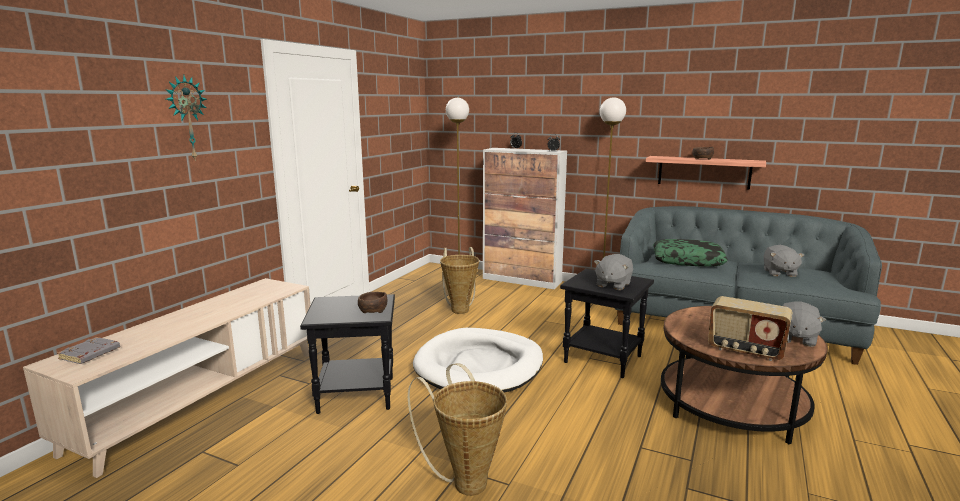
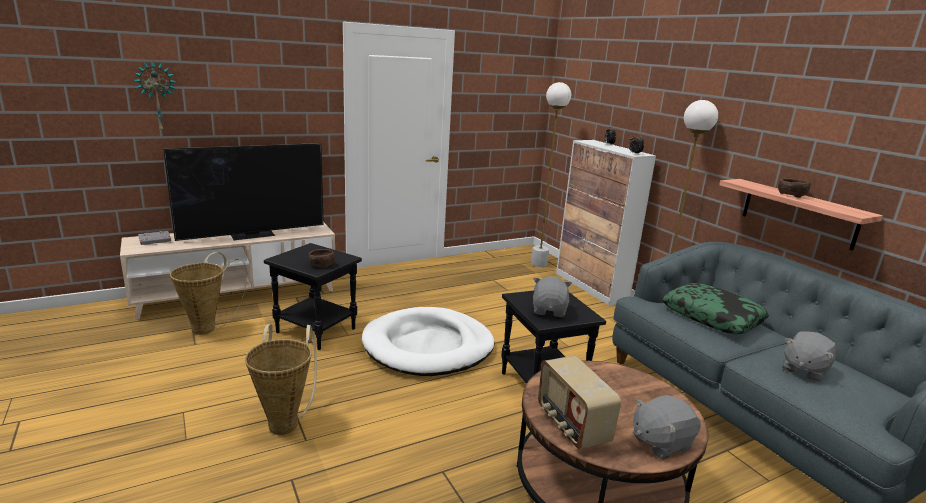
camera: 35 degrees right, 5 degrees up
wall clock [165,75,207,159] -> wall clock moved to [133,61,177,132]
basket [440,247,480,314] -> basket moved to [170,252,248,335]
grey plush toy [594,254,633,290] -> grey plush toy turned 120 degrees clockwise [533,276,572,317]
none -> television [163,143,324,241]

